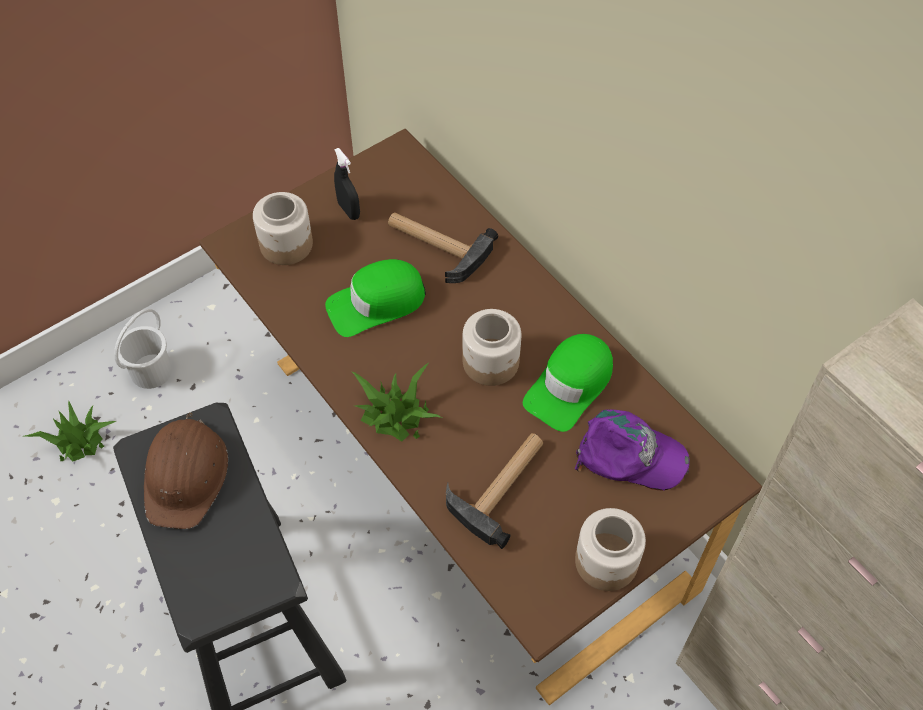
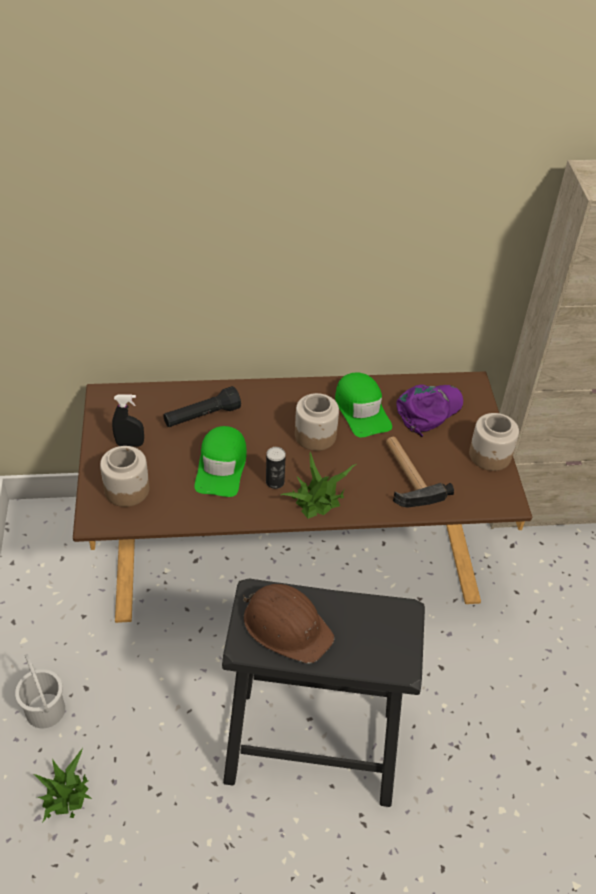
camera: 60 degrees left, 10 degrees down
hammer [388,213,498,283] -> black flashlight [163,386,241,427]
none -> can [266,447,286,489]

